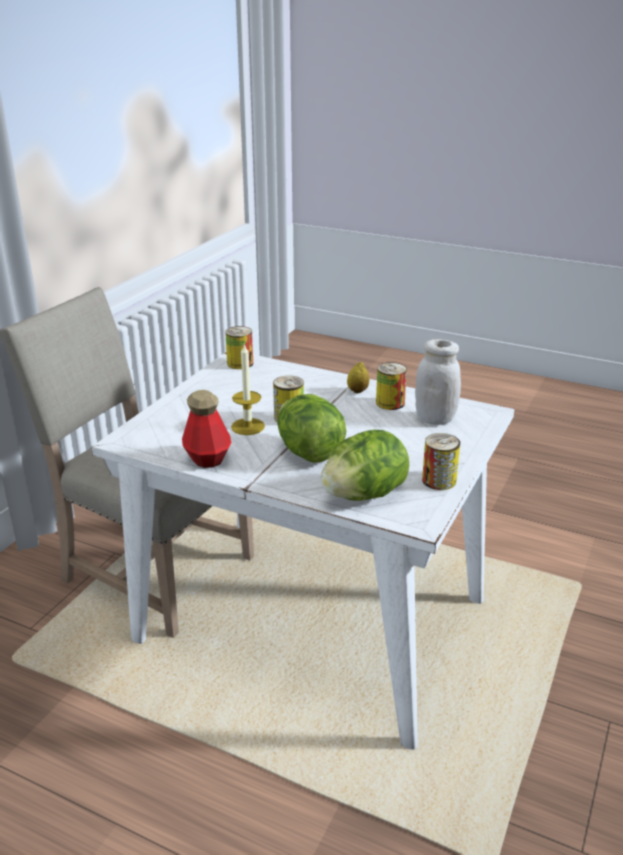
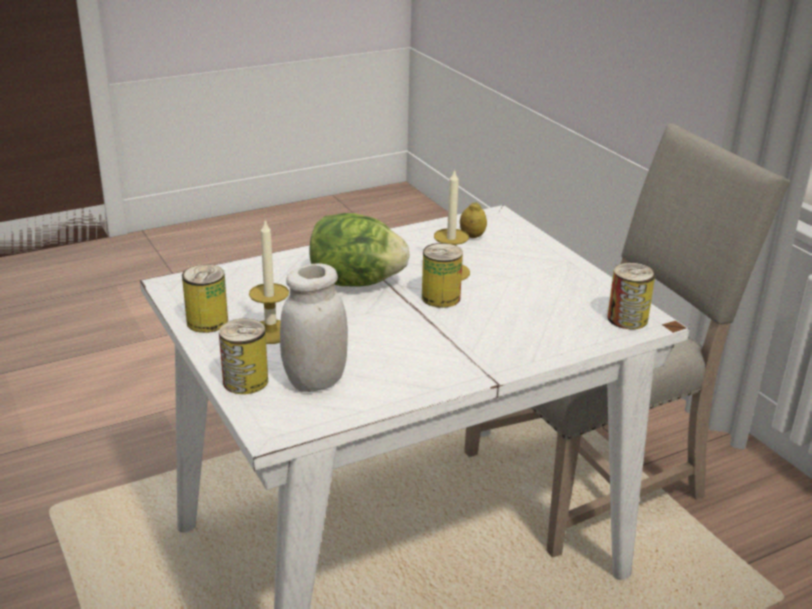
camera: 125 degrees right, 0 degrees up
bottle [182,390,232,468] -> none
lettuce [321,430,409,501] -> none
lemon [347,362,370,393] -> lemon moved to [460,202,487,238]
can [376,362,407,410] -> can moved to [219,319,268,394]
none -> candle [249,219,289,344]

